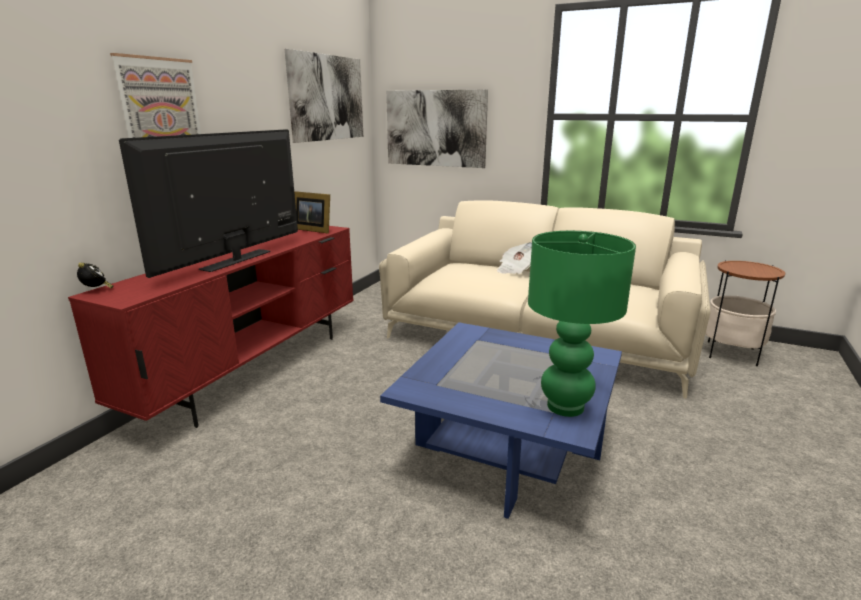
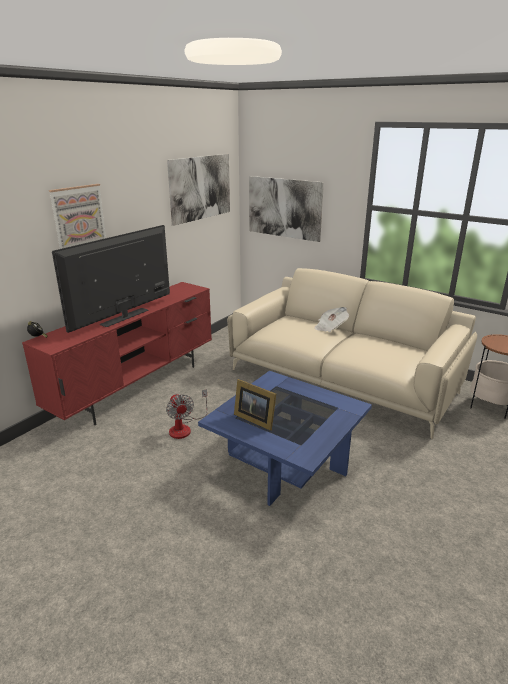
camera: 10 degrees right, 5 degrees up
picture frame [294,191,330,234] -> picture frame moved to [234,379,276,431]
green table lamp [528,231,636,417] -> none
none -> fan [166,389,207,439]

